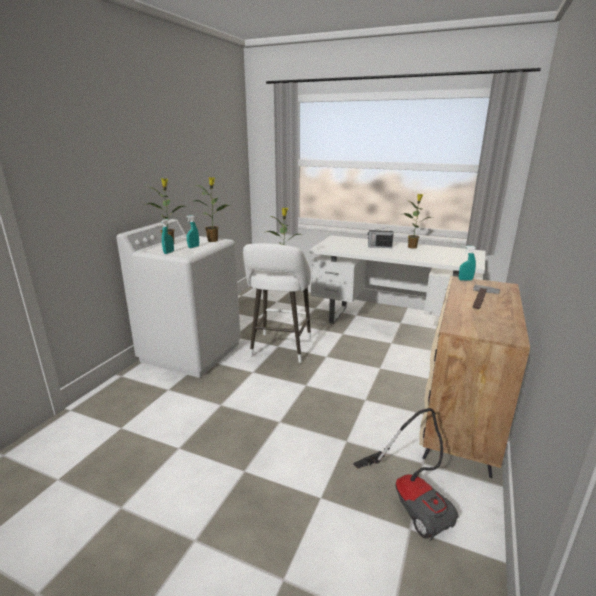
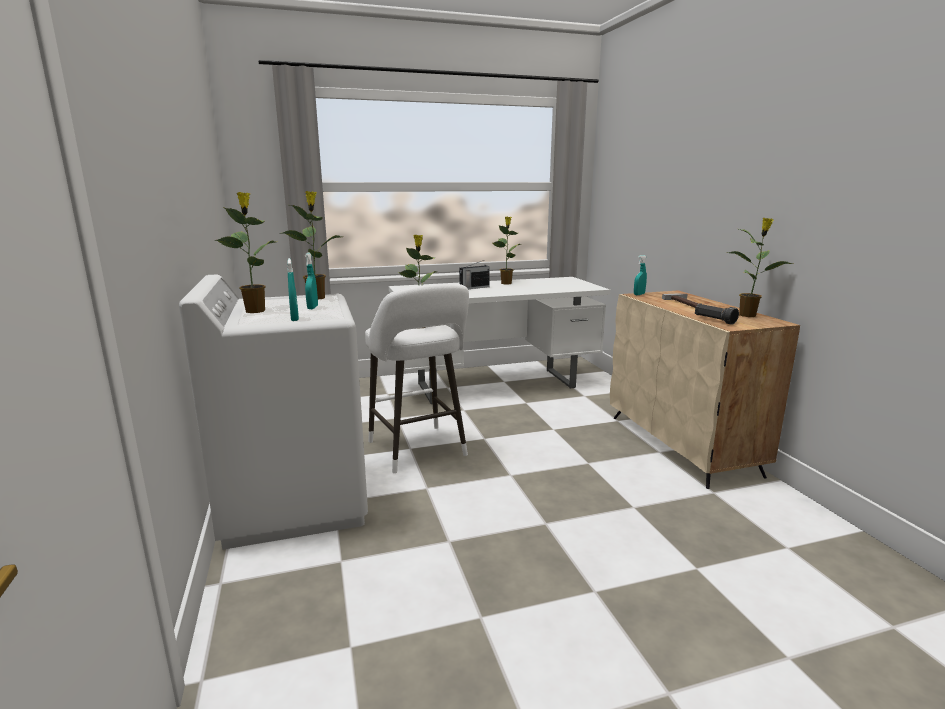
camera: 40 degrees left, 5 degrees down
vacuum cleaner [353,408,458,541] -> none
none -> black flashlight [695,303,739,325]
none -> potted plant [728,218,793,317]

